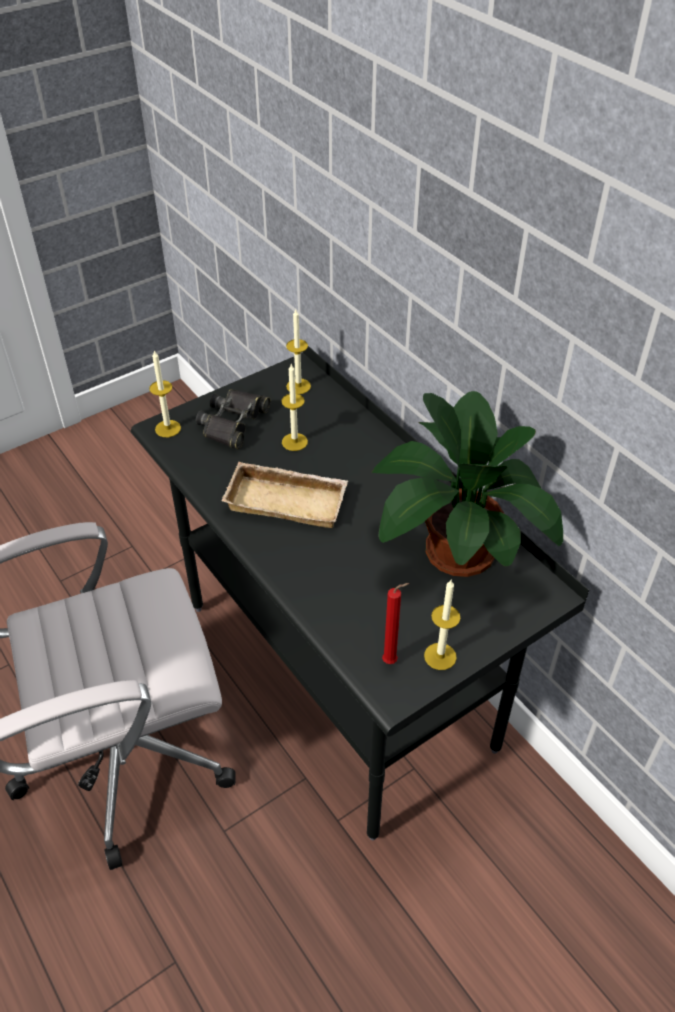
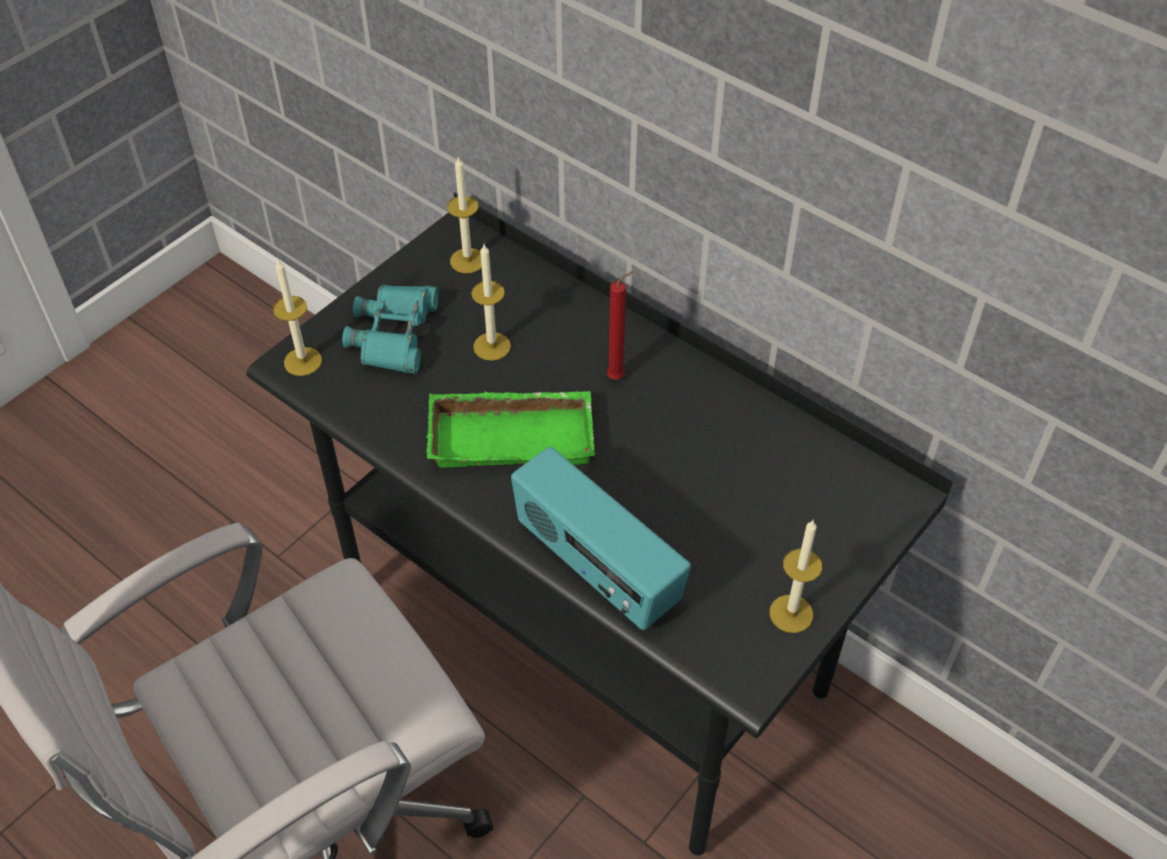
camera: 15 degrees left, 5 degrees up
black binoculars [196,389,271,449] -> turquoise binoculars [342,285,439,374]
beige tray [221,462,348,528] -> green tray [426,391,595,467]
potted plant [372,391,563,577] -> none
red candle [382,583,409,664] -> red candle moved to [607,271,634,379]
none -> radio [511,447,691,630]

